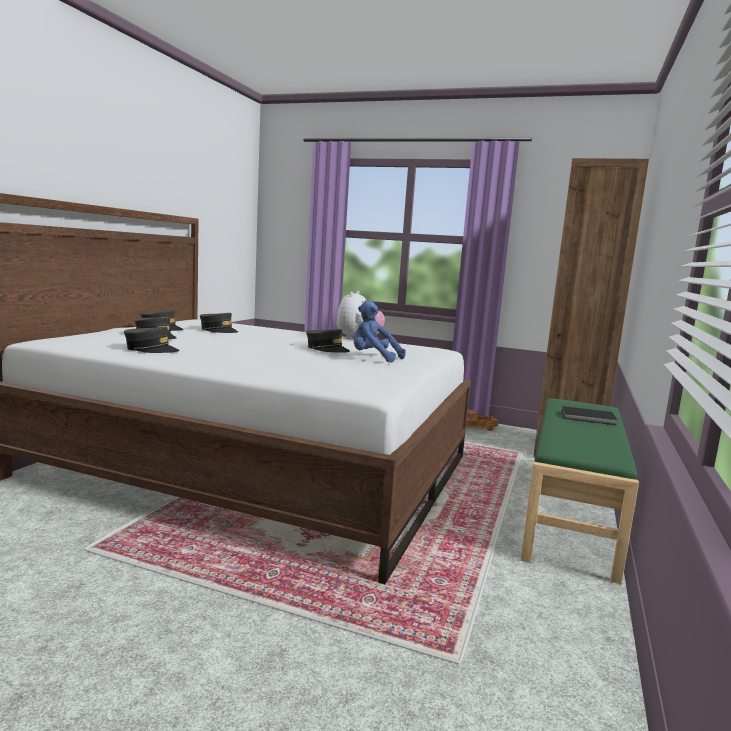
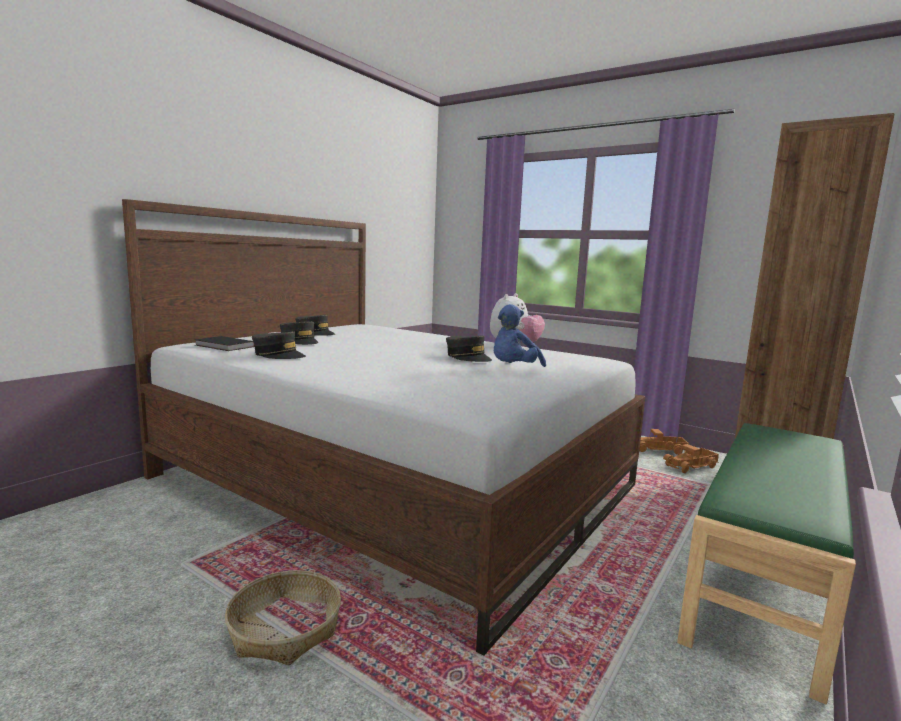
camera: 15 degrees right, 0 degrees up
grey cap [200,313,238,333] -> none
blue plush toy [354,300,406,363] -> blue plush toy turned 90 degrees counterclockwise [494,304,546,367]
black book [562,406,617,425] -> black book moved to [195,336,254,351]
none -> basket [225,570,341,665]
none -> toy truck [663,444,719,473]

